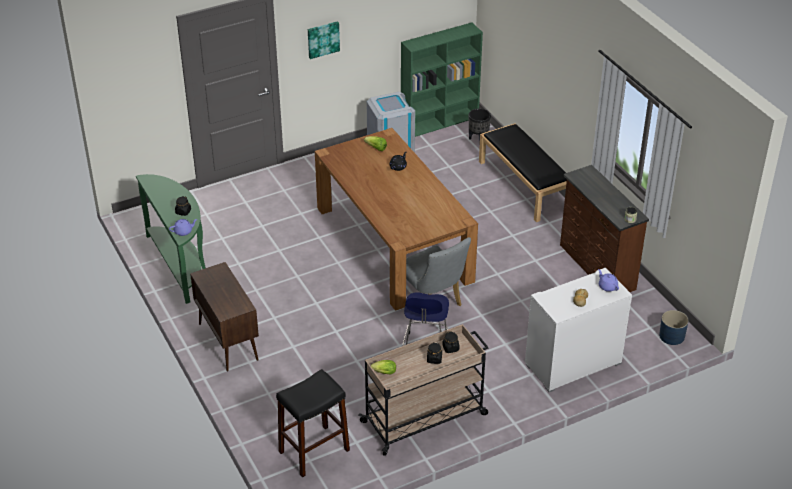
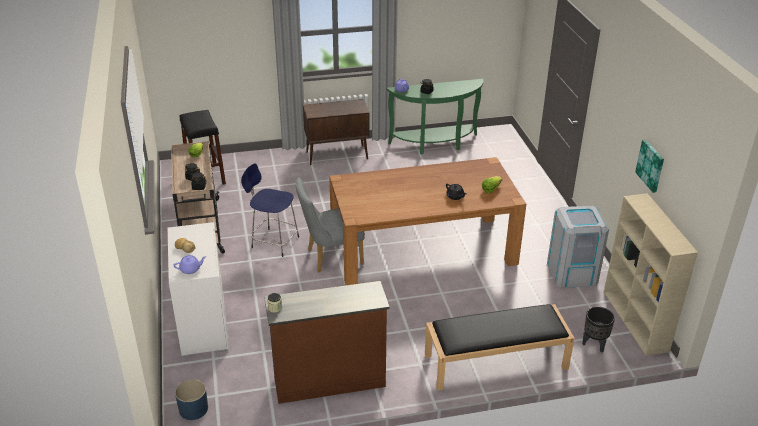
camera: 105 degrees right, 5 degrees down
picture [308,21,340,59] -> picture moved to [635,140,664,193]
green bookcase [401,23,483,137] -> beige bookcase [604,193,698,356]

